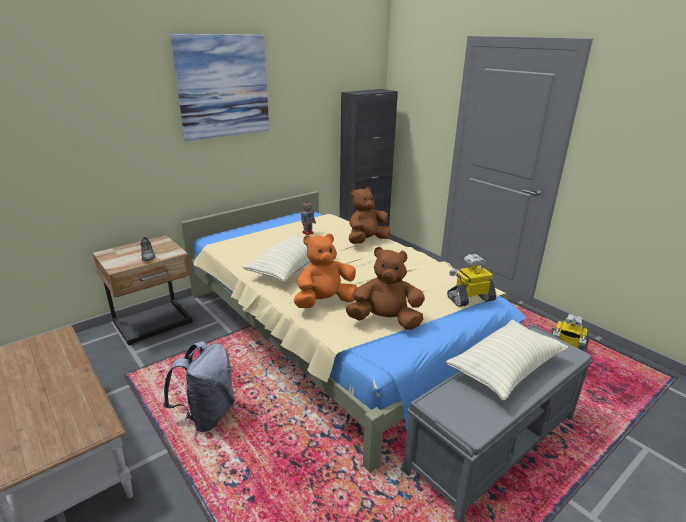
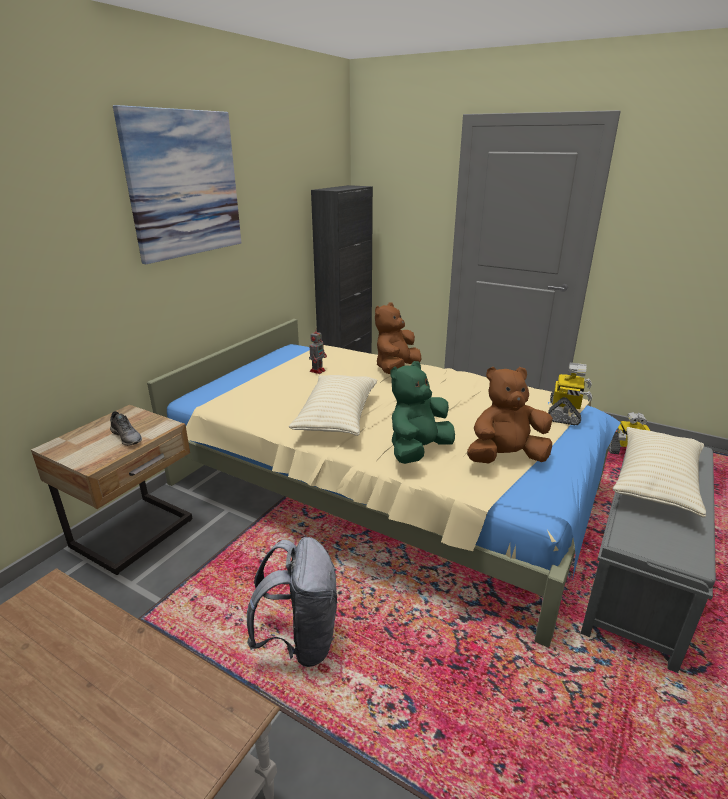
camera: 20 degrees left, 0 degrees up
orange plush toy [294,233,357,308] -> green plush toy [390,361,455,464]
toy robot [447,254,497,307] -> toy robot turned 150 degrees clockwise [548,363,592,425]

